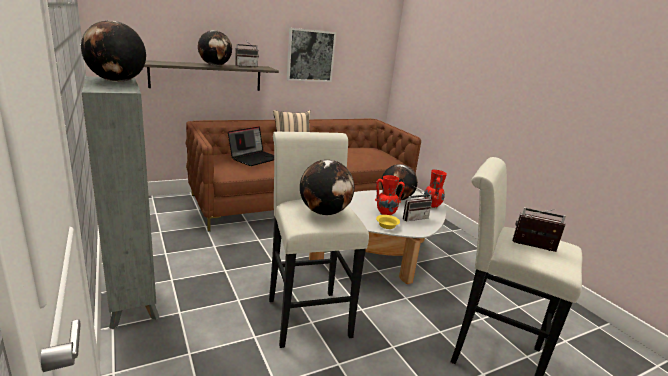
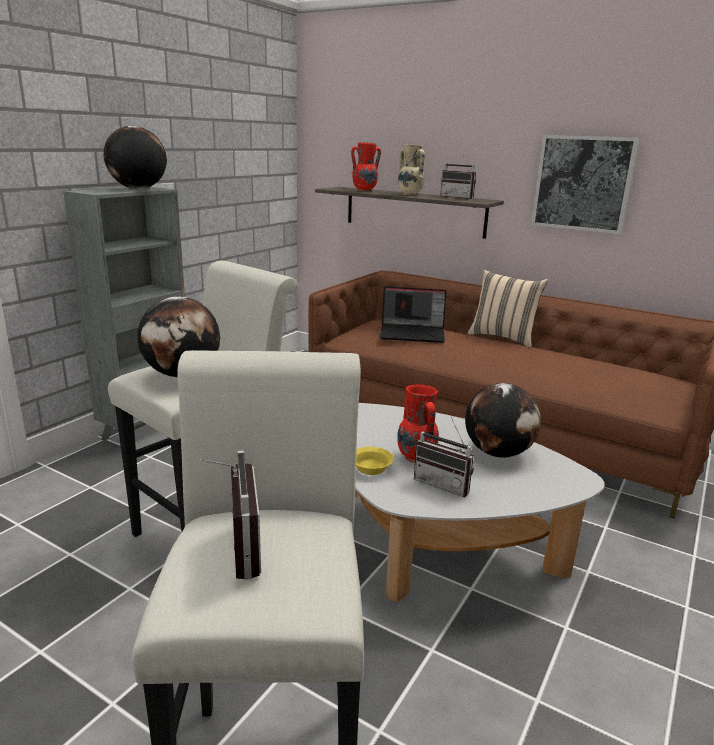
camera: 60 degrees right, 0 degrees up
globe [198,30,232,66] -> beige vase [398,144,425,195]
red vase [424,170,447,208] -> red vase moved to [351,142,381,192]

